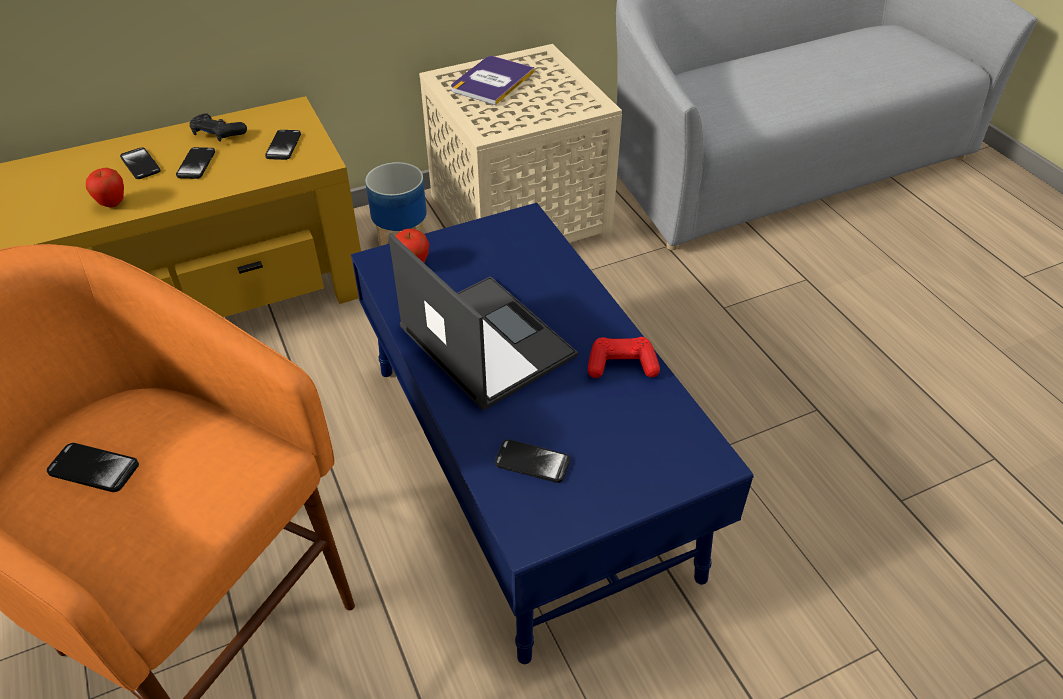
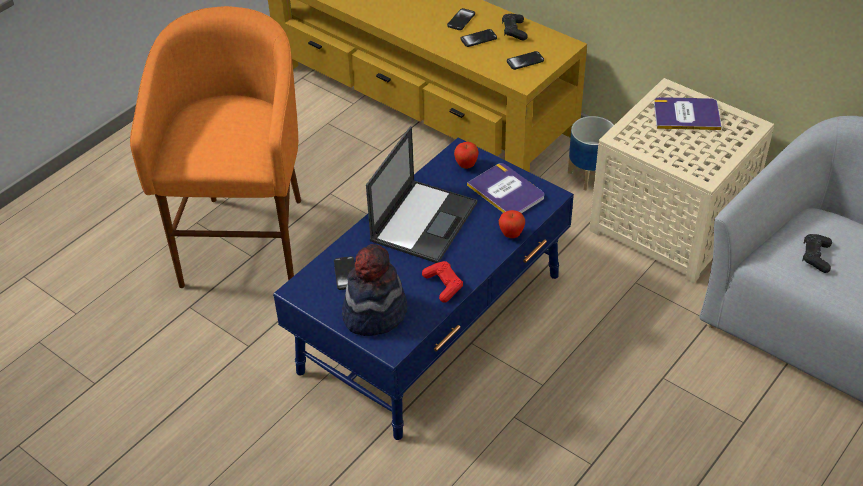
camera: 65 degrees right, 0 degrees up
phone [47,443,139,492] -> none
apple [86,168,124,208] -> apple moved to [499,210,525,238]
none -> hat [342,244,407,336]
none -> book [467,163,544,213]
none -> black game controller [802,234,832,273]

